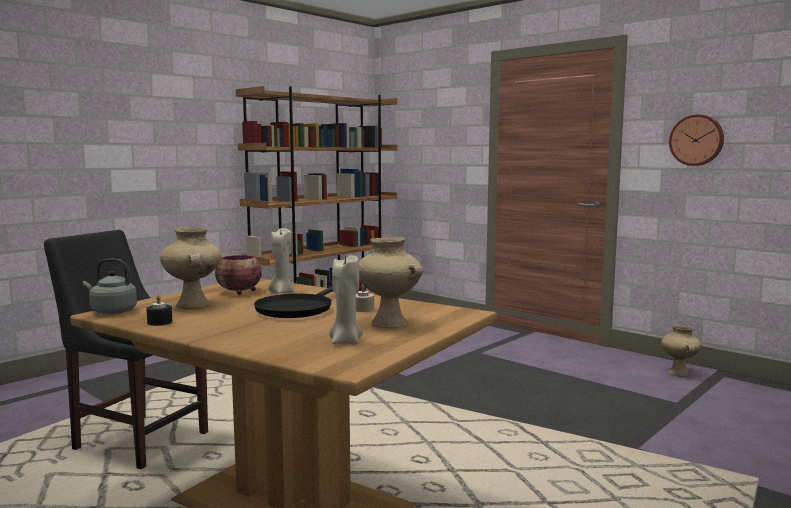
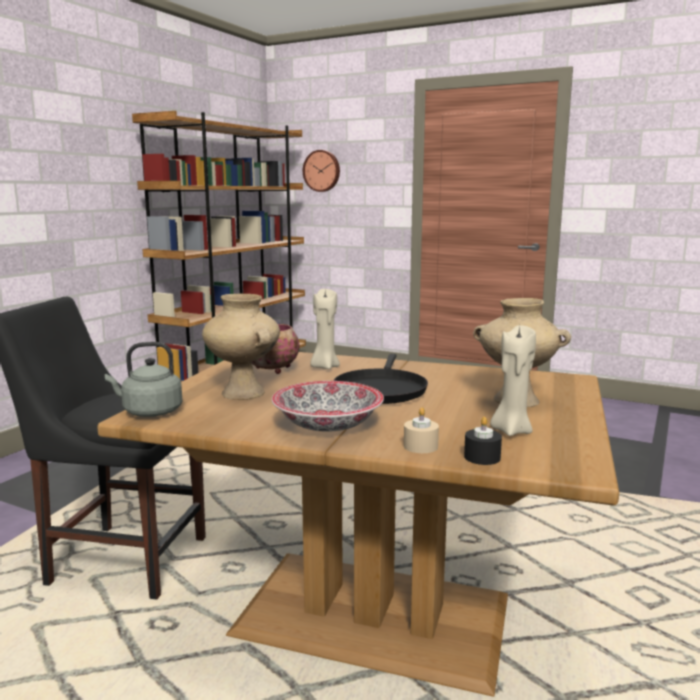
camera: 15 degrees left, 5 degrees up
black candle [146,295,172,326] -> black candle moved to [464,417,502,465]
beige candle [356,284,374,312] -> beige candle moved to [404,407,439,453]
beige vase [661,324,702,376] -> none
wall clock [669,114,724,166] -> wall clock moved to [303,150,340,192]
none -> bowl [272,381,384,432]

